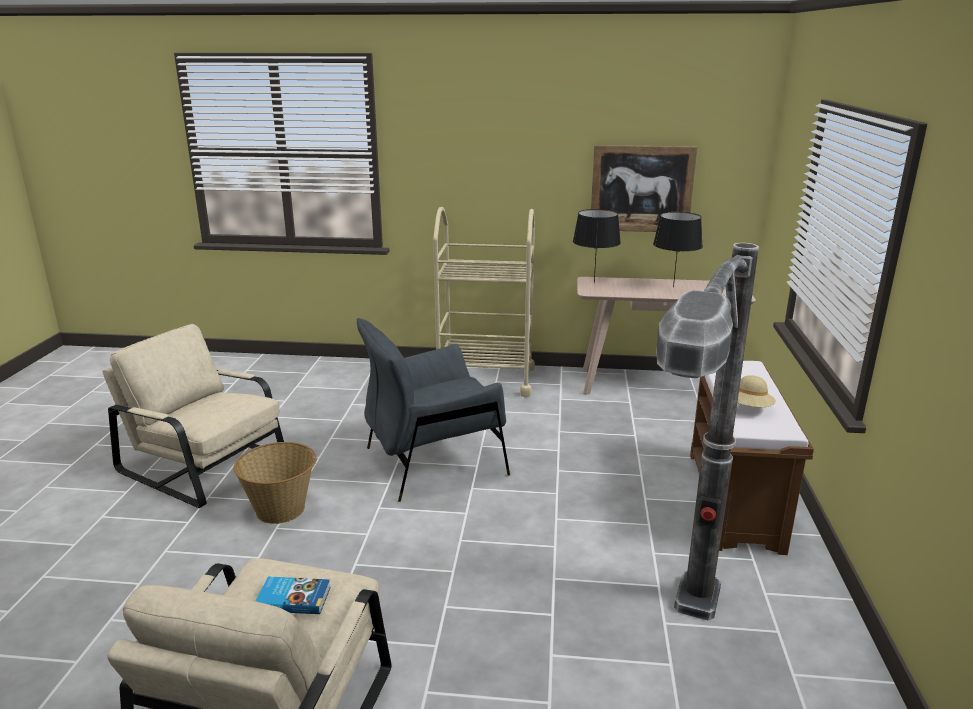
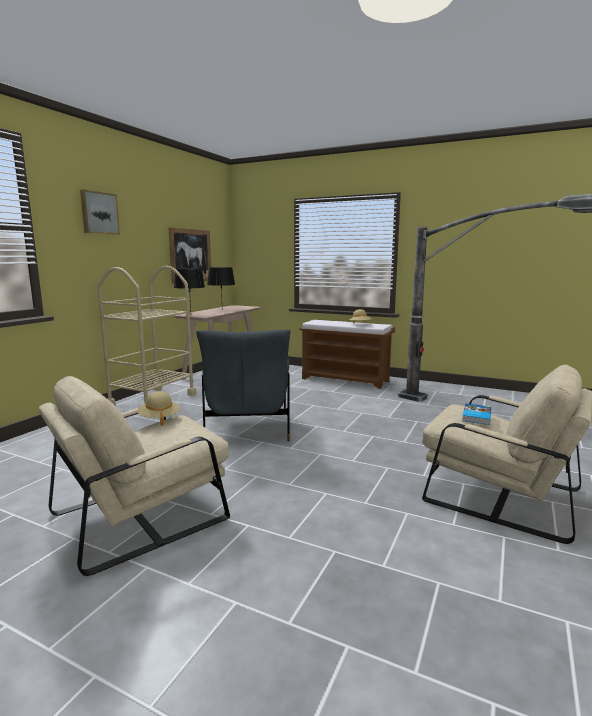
camera: 70 degrees left, 10 degrees down
basket [234,442,317,524] -> none
none -> picture [80,190,120,235]
none -> beige hat [137,391,180,426]

